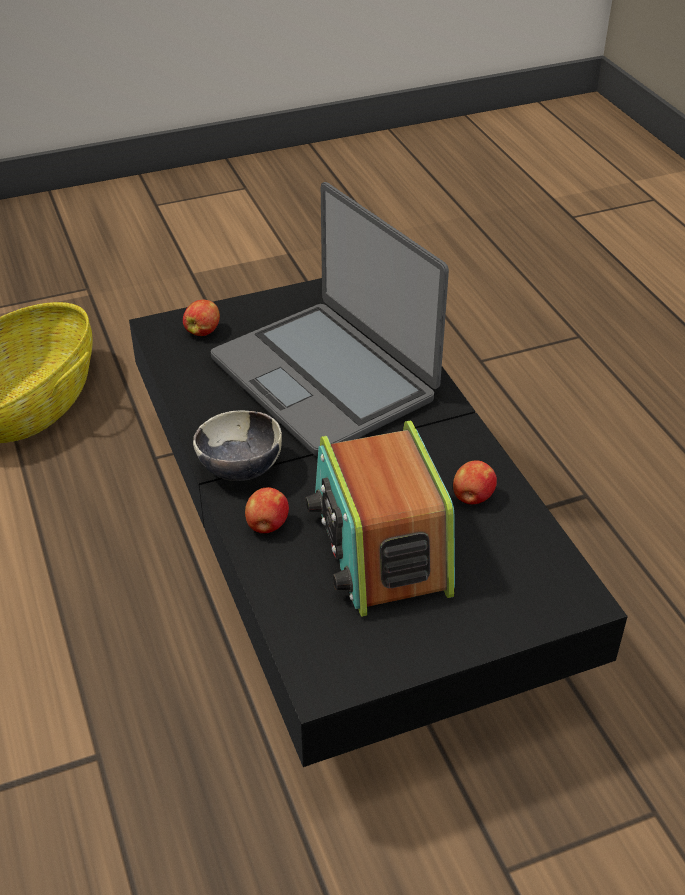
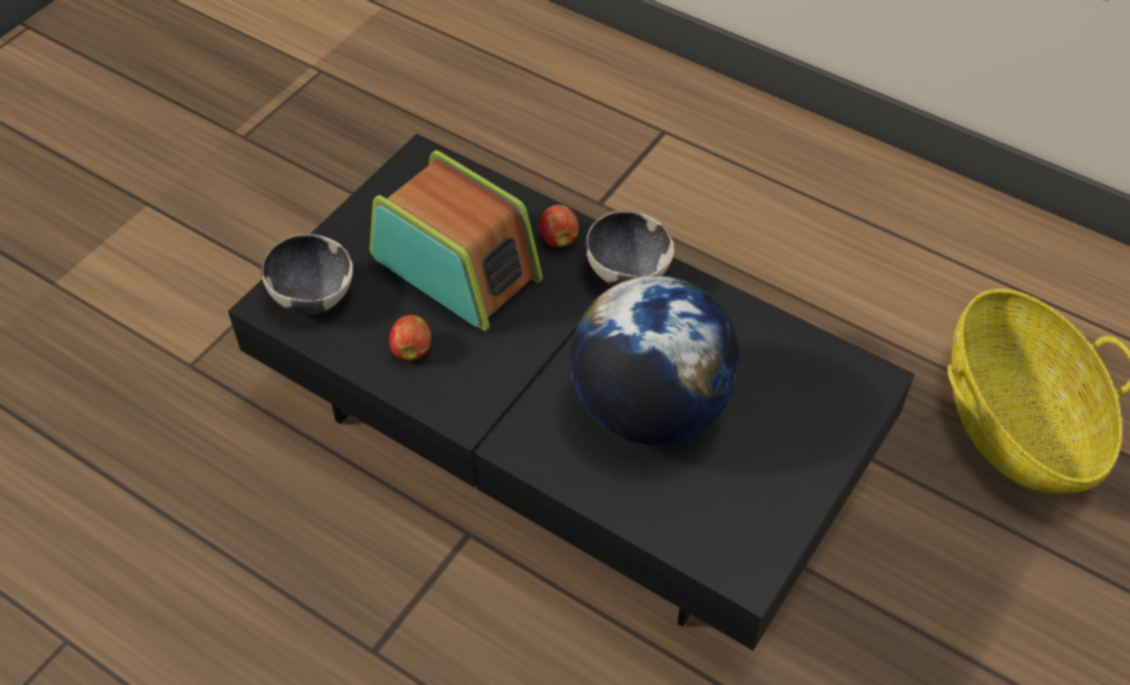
camera: 145 degrees right, 10 degrees up
apple [183,300,220,336] -> none
laptop [211,182,449,456] -> globe [570,275,740,445]
none -> bowl [261,234,353,314]

